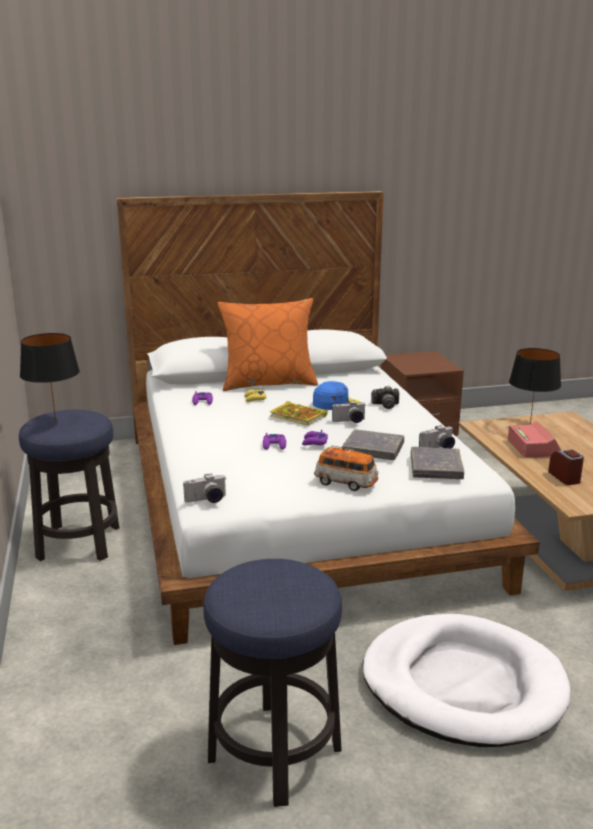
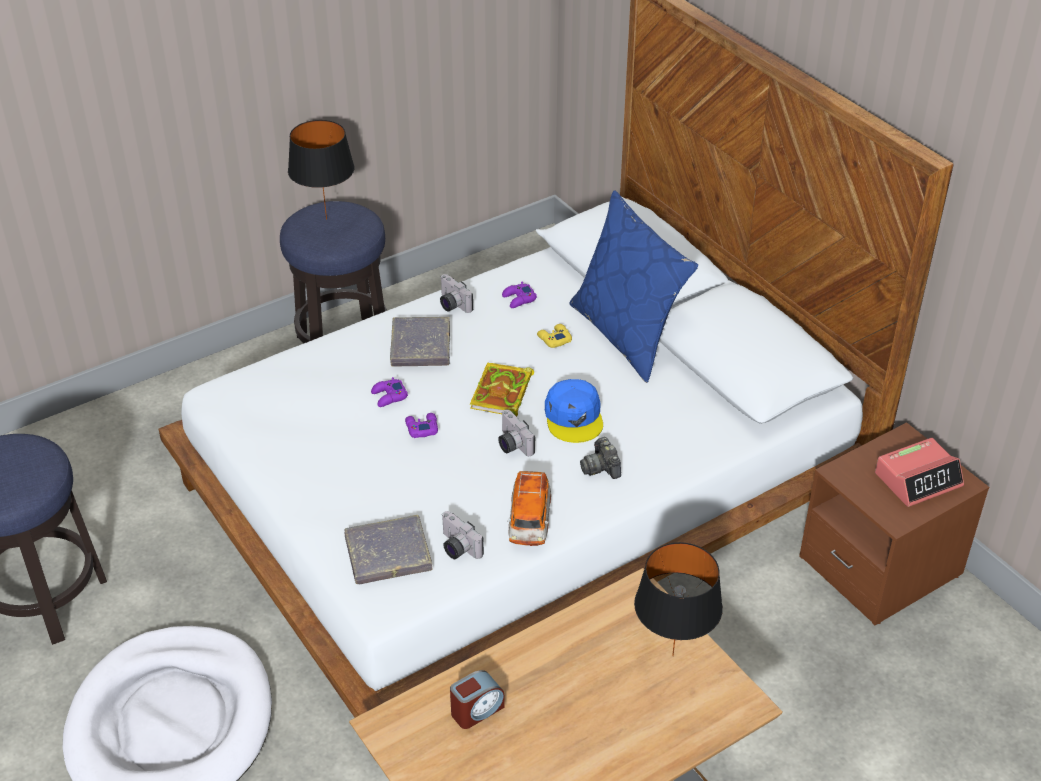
camera: 70 degrees right, 20 degrees up
camera [183,473,226,503] -> camera moved to [440,274,473,313]
orange pillow [218,298,318,391] -> blue pillow [570,191,698,383]
toy car [314,445,378,491] -> toy car moved to [508,471,551,546]
grey book [342,429,404,460] -> grey book moved to [390,317,450,367]
alarm clock [508,421,562,458] -> alarm clock moved to [875,438,964,507]

